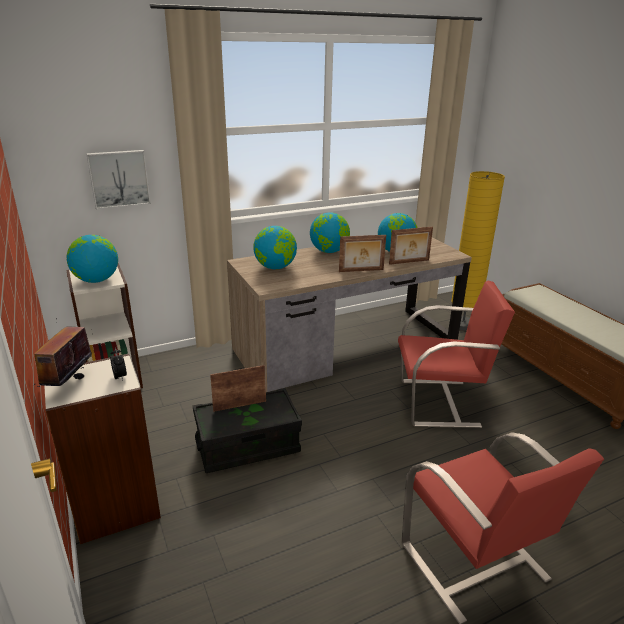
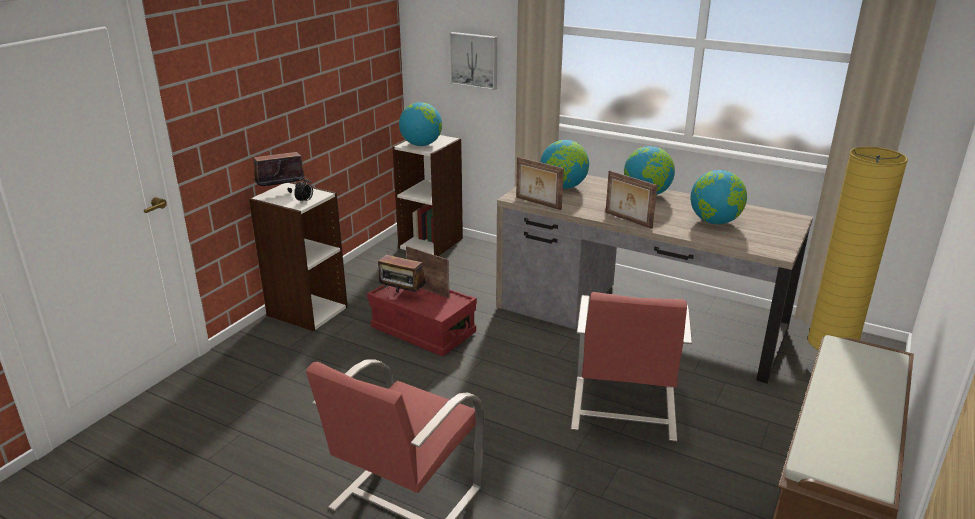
camera: 55 degrees right, 0 degrees up
black storage box [193,388,302,473] -> red storage box [367,284,477,356]
picture frame [389,227,433,265] -> picture frame moved to [516,157,564,210]
red chair [398,281,515,428] -> red chair turned 45 degrees clockwise [571,292,692,442]
none -> radio [378,251,426,293]

